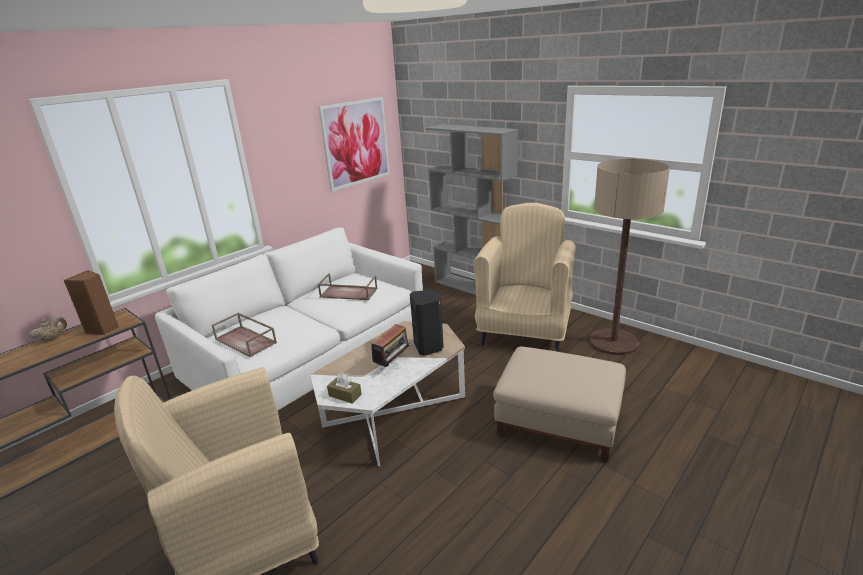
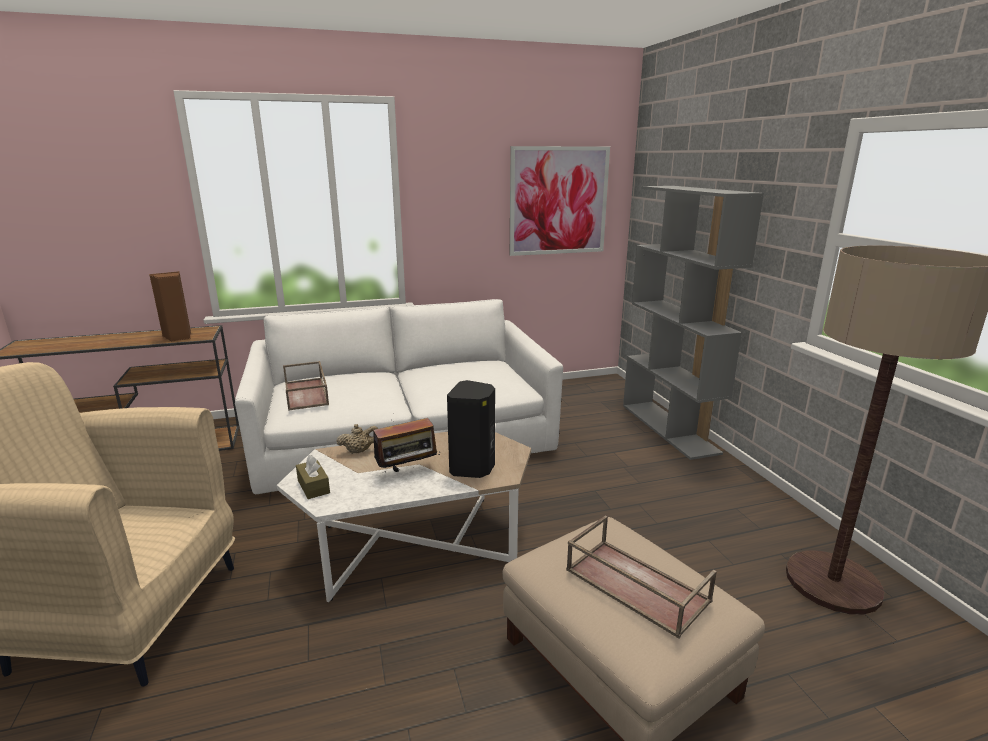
camera: 30 degrees right, 5 degrees down
beige teapot [29,317,67,342] -> beige teapot moved to [336,424,378,454]
brown tray [318,273,378,300] -> brown tray moved to [566,515,717,639]
beige armchair [474,203,576,352] -> none

